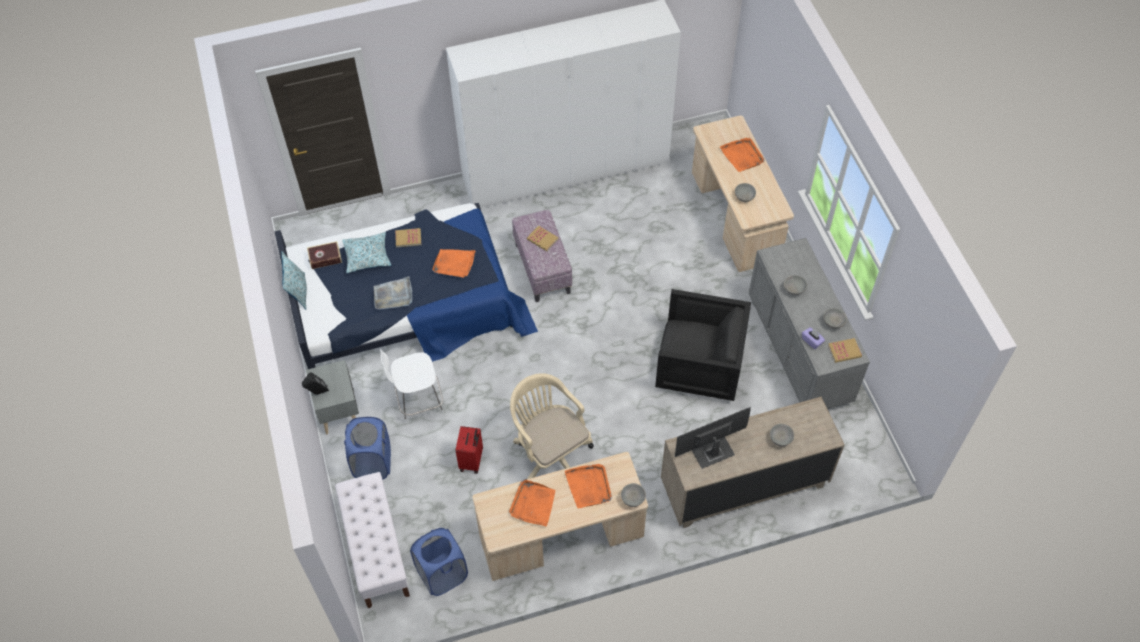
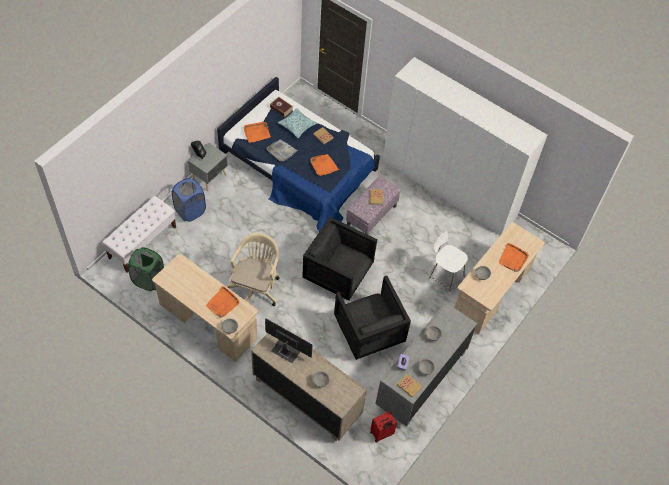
camera: 50 degrees right, 0 degrees up
pillow [281,252,307,310] -> none
white chair [380,348,444,422] -> white chair moved to [428,231,468,294]
blue laundry basket [410,528,468,596] -> green laundry basket [128,247,164,291]
red suitcase [456,426,483,474] -> red suitcase moved to [370,411,397,443]
orange tray [509,479,555,527] -> orange tray moved to [244,122,271,143]
none -> black armchair [302,217,377,301]

